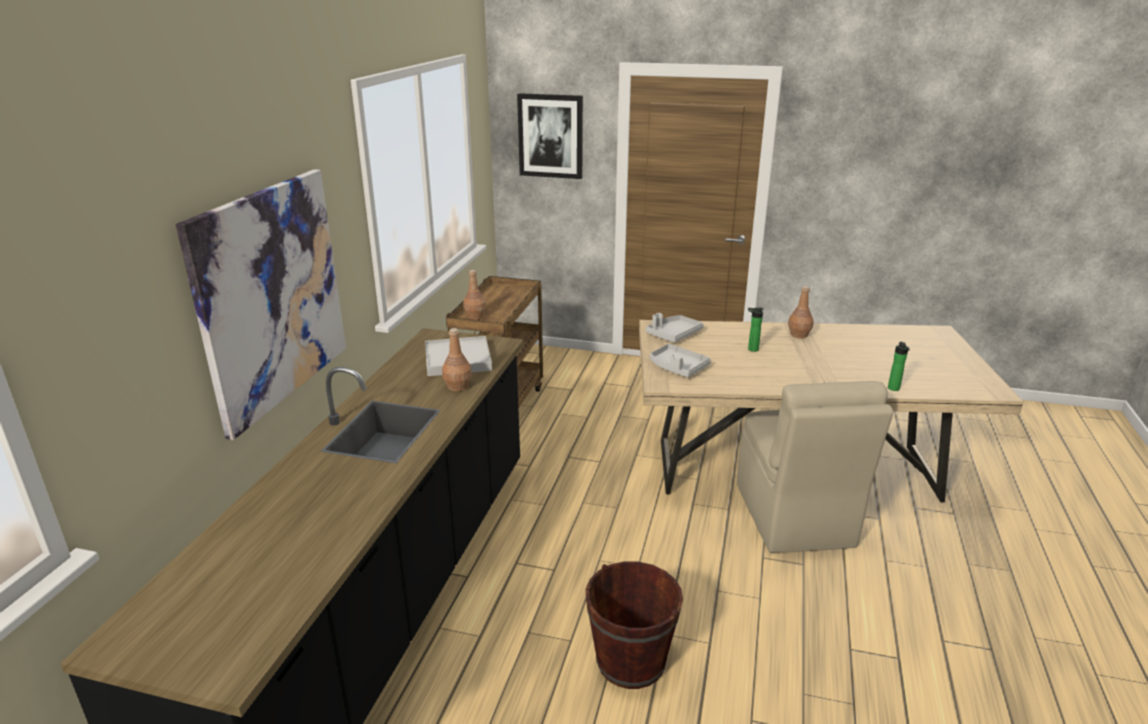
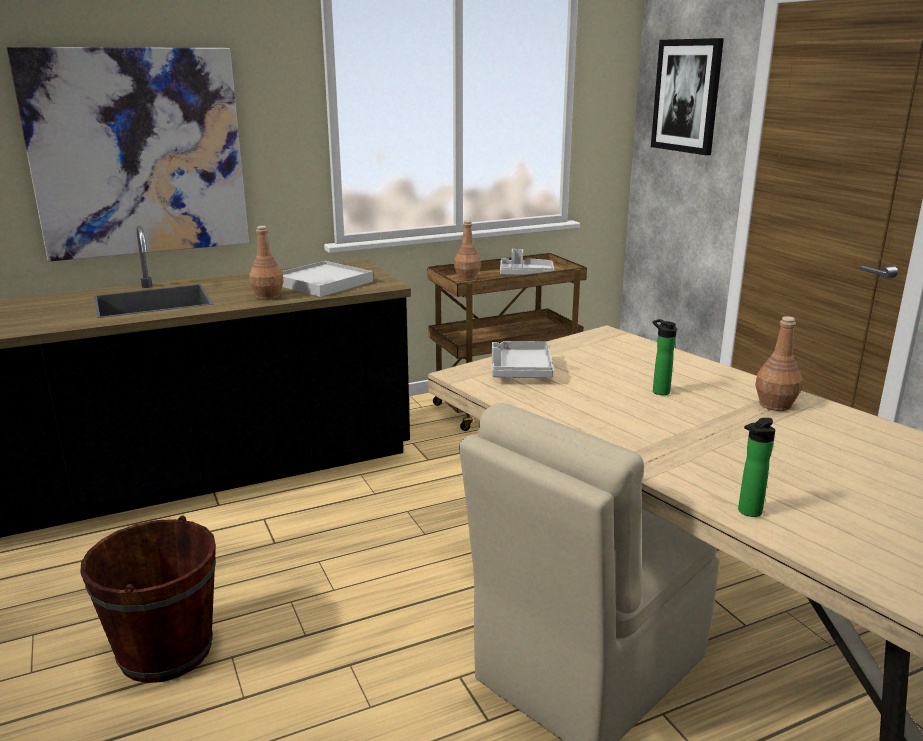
camera: 50 degrees right, 5 degrees down
grey tray [646,313,704,343] -> grey tray moved to [500,249,554,276]

